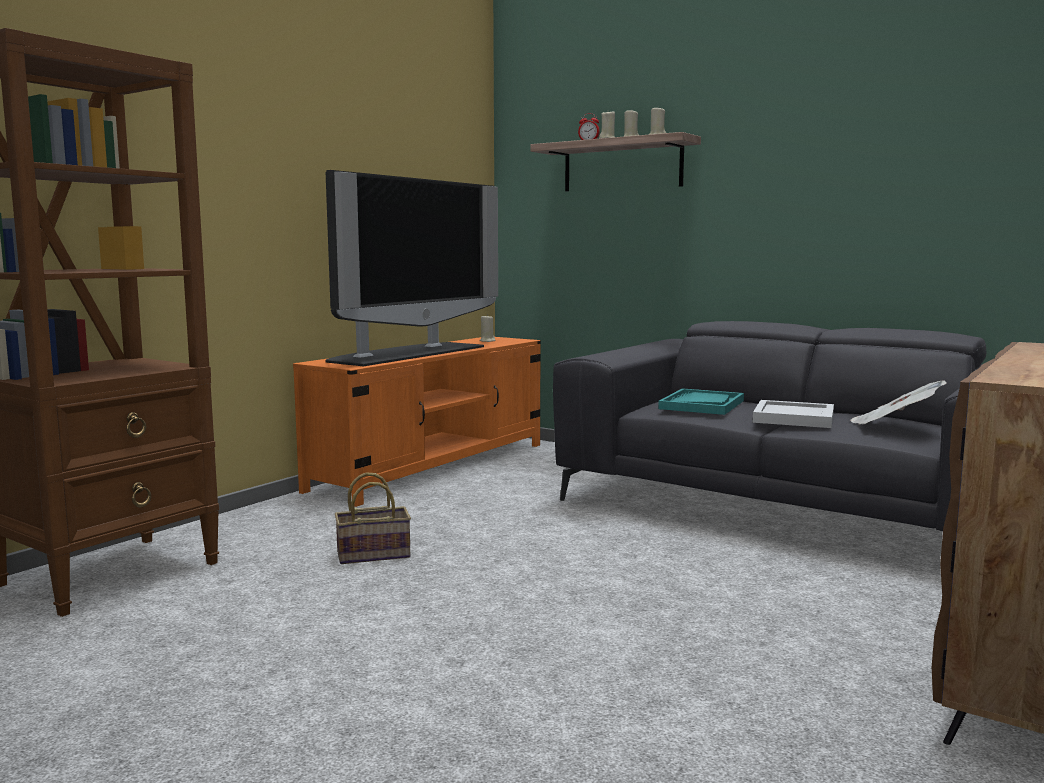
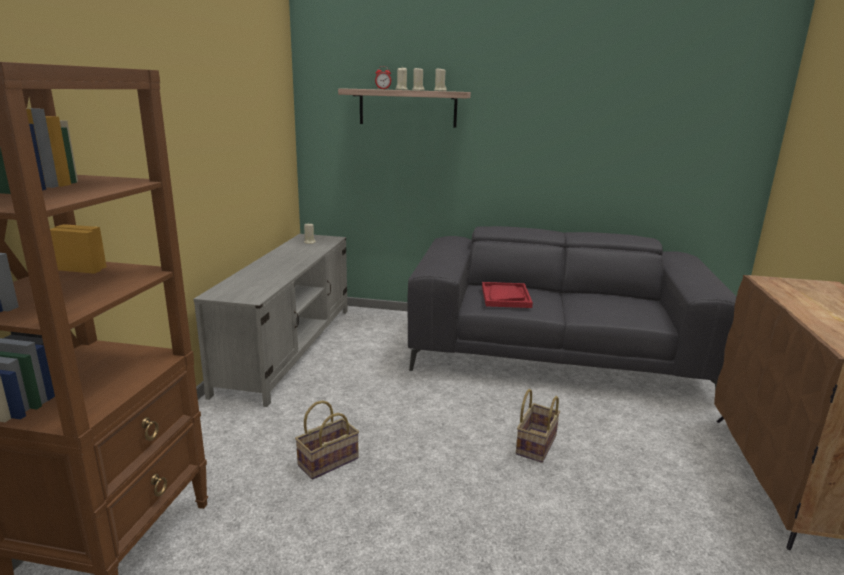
camera: 25 degrees left, 10 degrees up
orange tv stand [293,337,541,507] -> grey tv stand [194,234,348,407]
television [325,170,498,366] -> none
turquoise tray [658,388,744,415] -> red tray [482,282,533,308]
white tray [753,400,834,428] -> none
newspaper [850,381,946,425] -> none
none -> basket [516,389,560,463]

